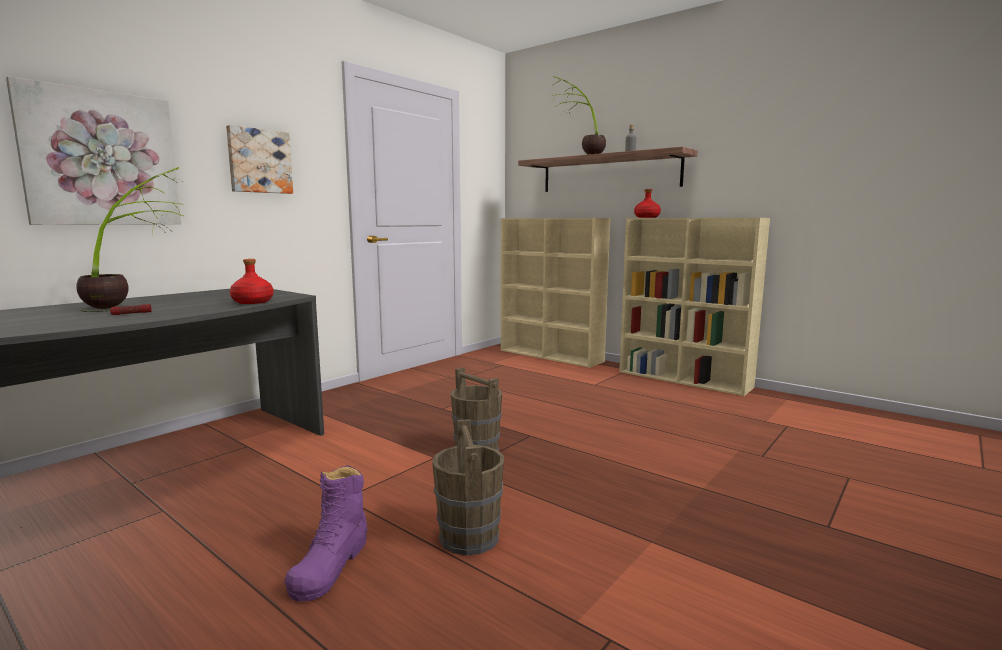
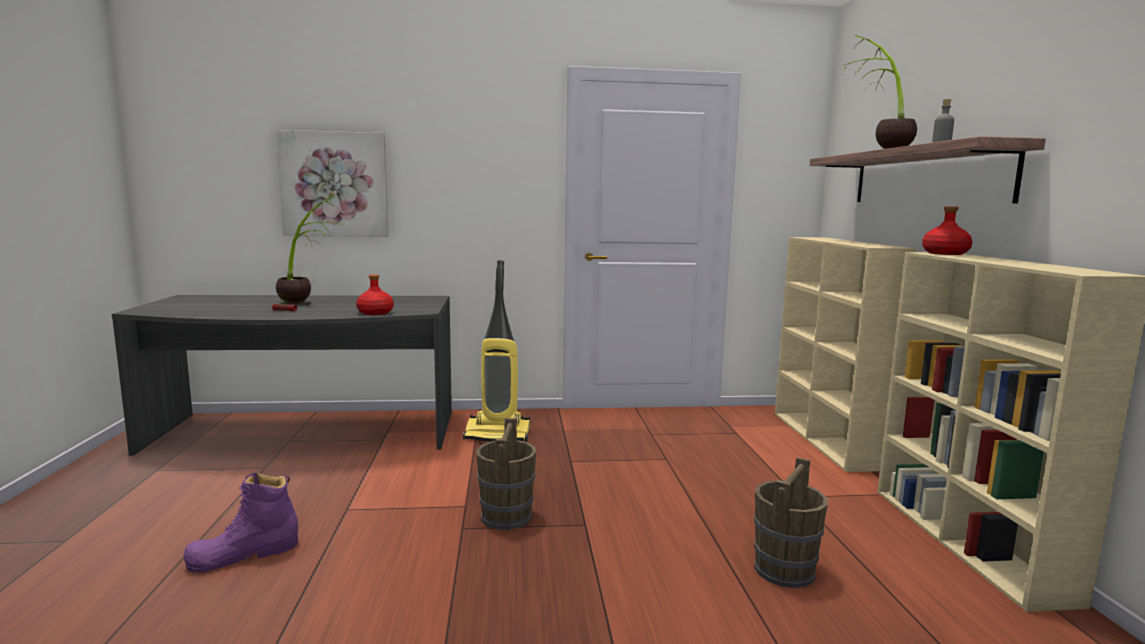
camera: 45 degrees right, 0 degrees up
picture [226,125,293,194] -> none
brown bucket [432,419,504,555] -> brown bucket moved to [754,457,828,588]
none -> vacuum cleaner [463,260,530,442]

